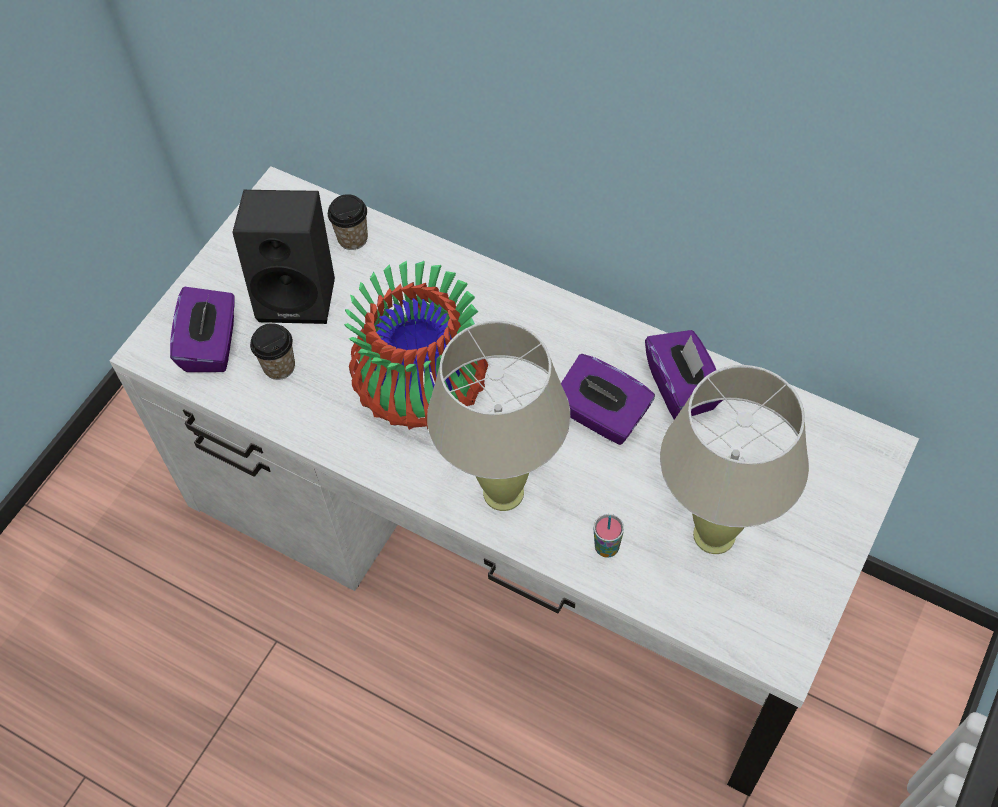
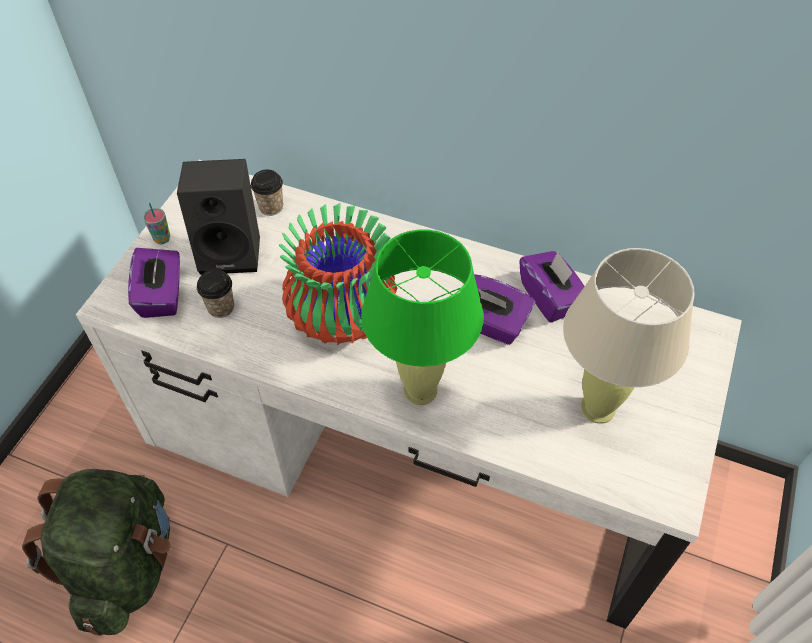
camera: 10 degrees left, 5 degrees down
beige table lamp [427,321,570,511] -> green table lamp [361,230,484,405]
cup [594,514,624,558] -> cup moved to [143,203,170,244]
none -> green backpack [22,469,170,636]

